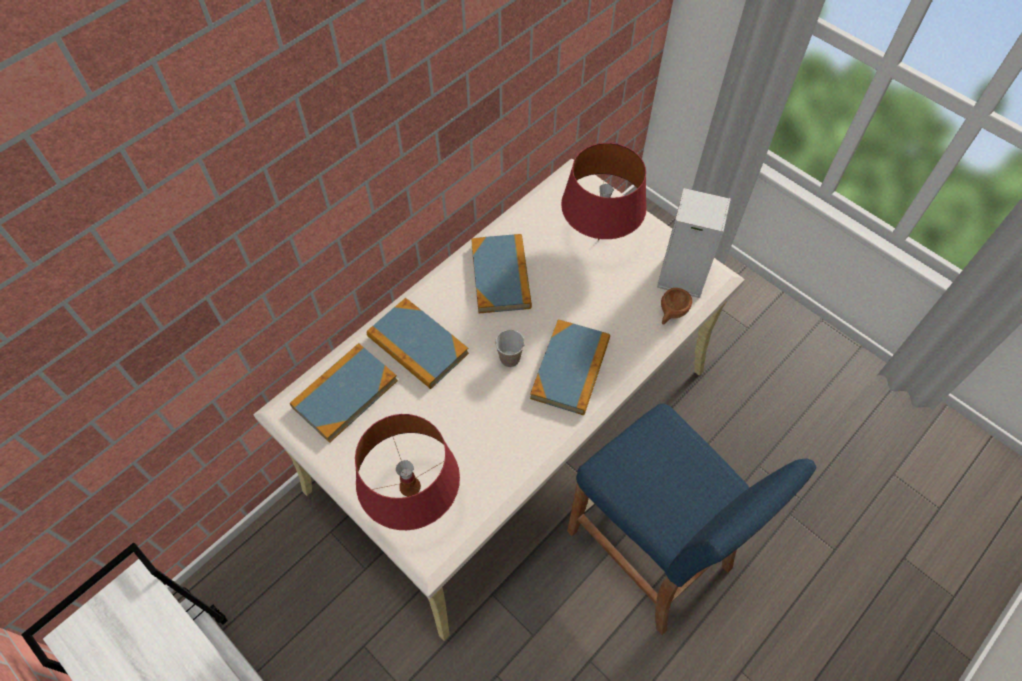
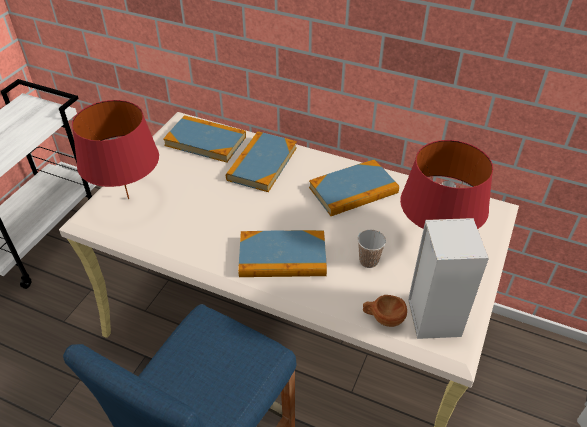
camera: 70 degrees right, 15 degrees down
cup [495,330,525,367] -> cup moved to [357,230,386,268]

